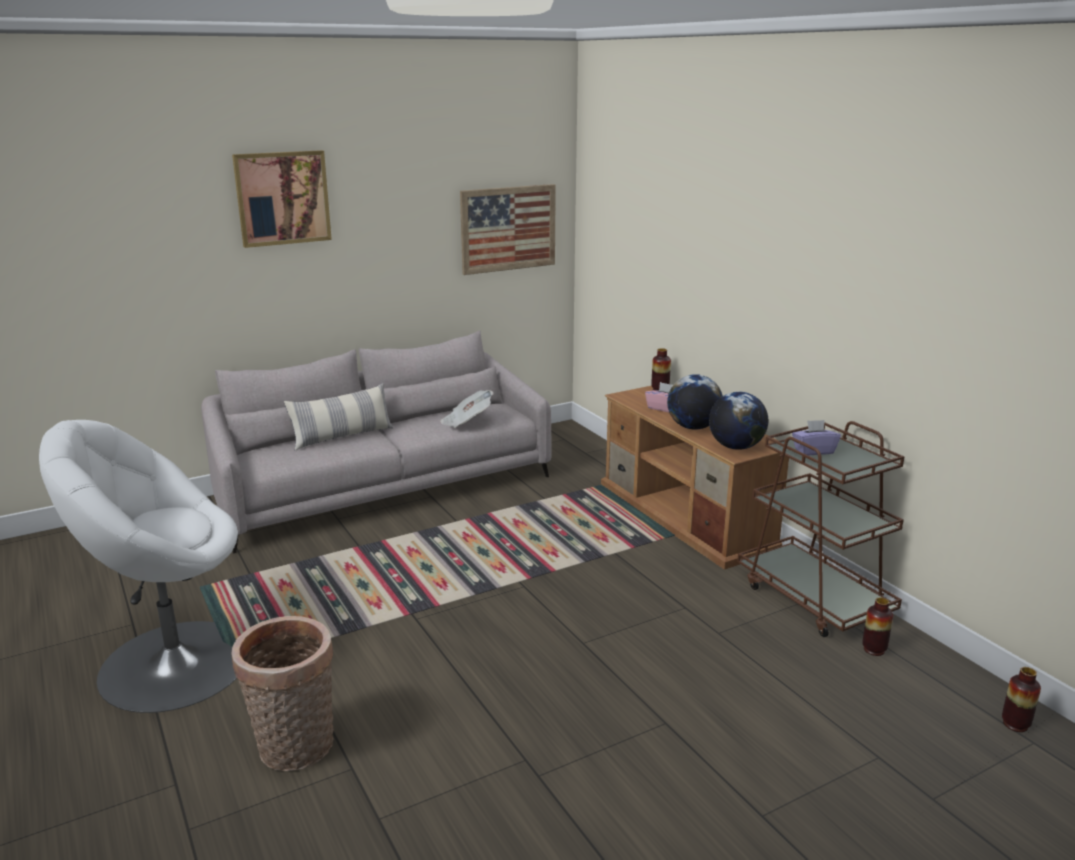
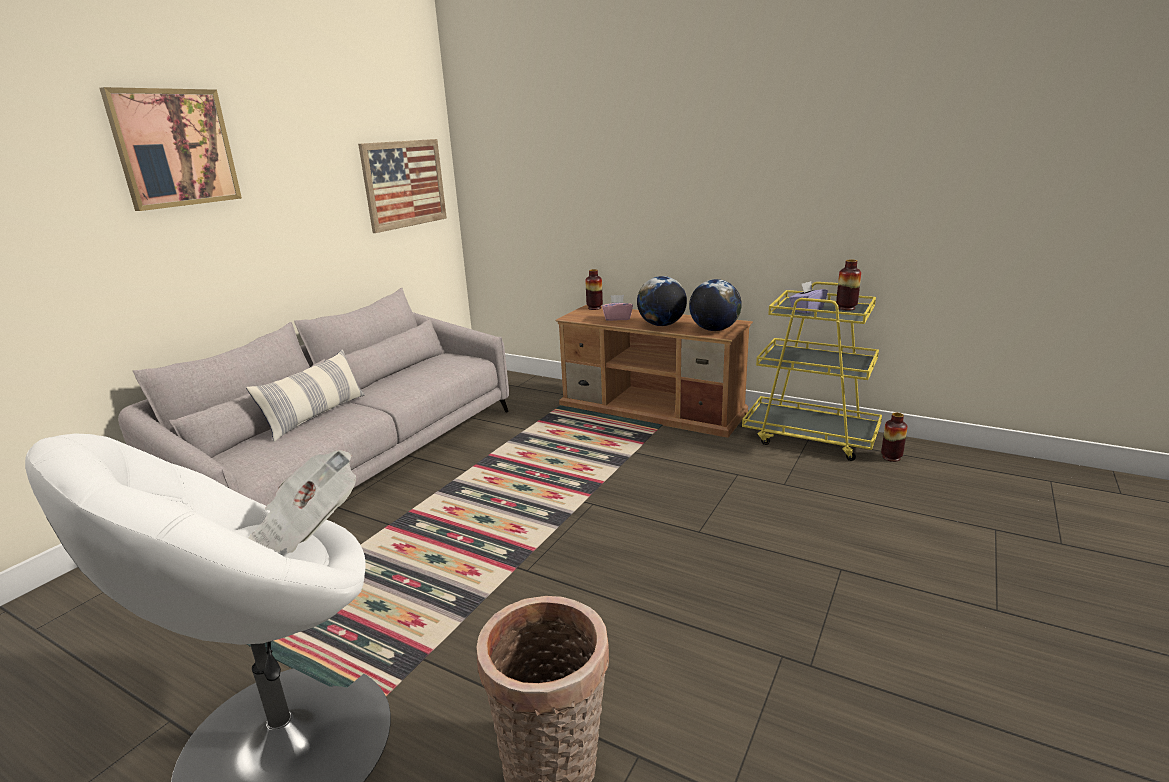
camera: 30 degrees left, 0 degrees up
newspaper [440,390,494,428] -> newspaper moved to [248,450,356,553]
brown cart [737,421,904,637] -> yellow cart [742,282,882,461]
vase [1002,667,1041,732] -> vase moved to [836,259,861,311]

